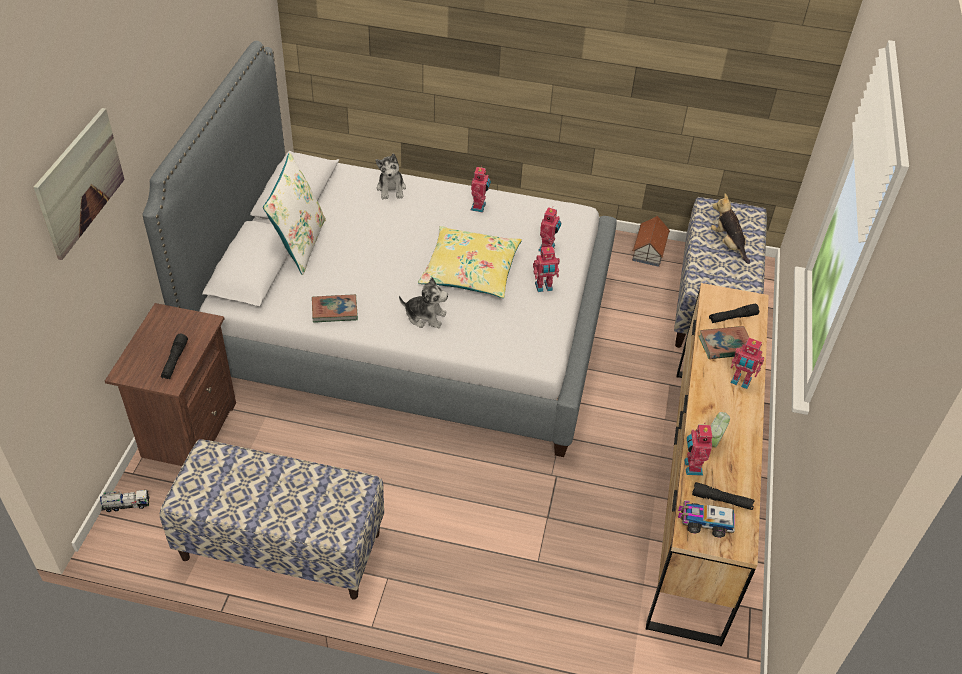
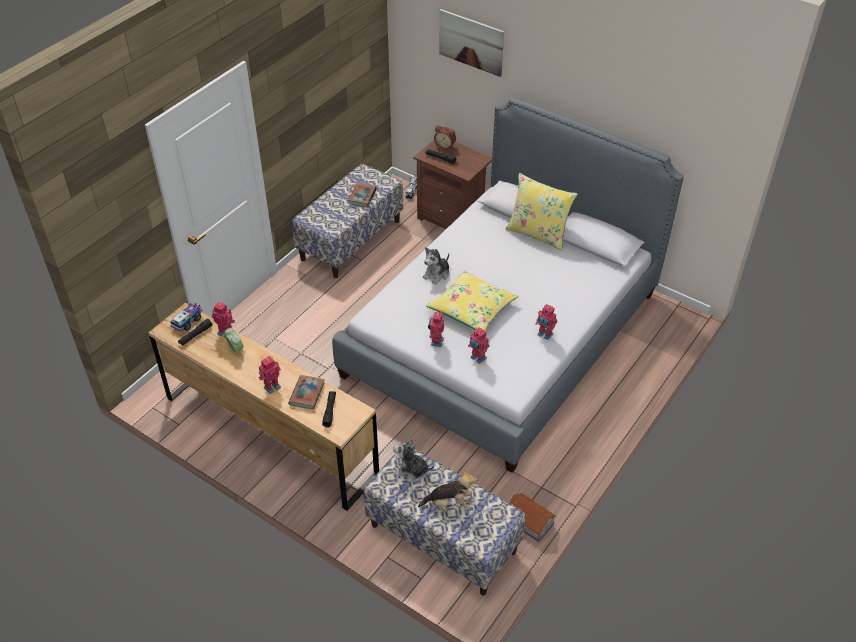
camera: 115 degrees right, 0 degrees up
white pillow [263,153,326,275] -> yellow pillow [505,173,578,251]
book [312,294,358,323] -> book moved to [348,183,377,207]
plush toy [375,153,406,199] -> plush toy moved to [393,437,434,482]
none -> alarm clock [434,125,456,149]

